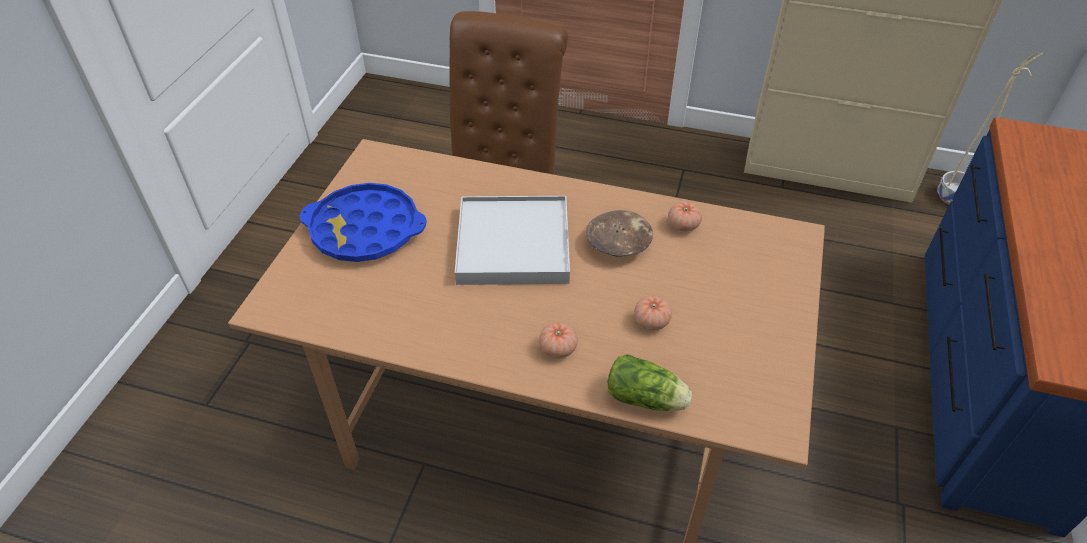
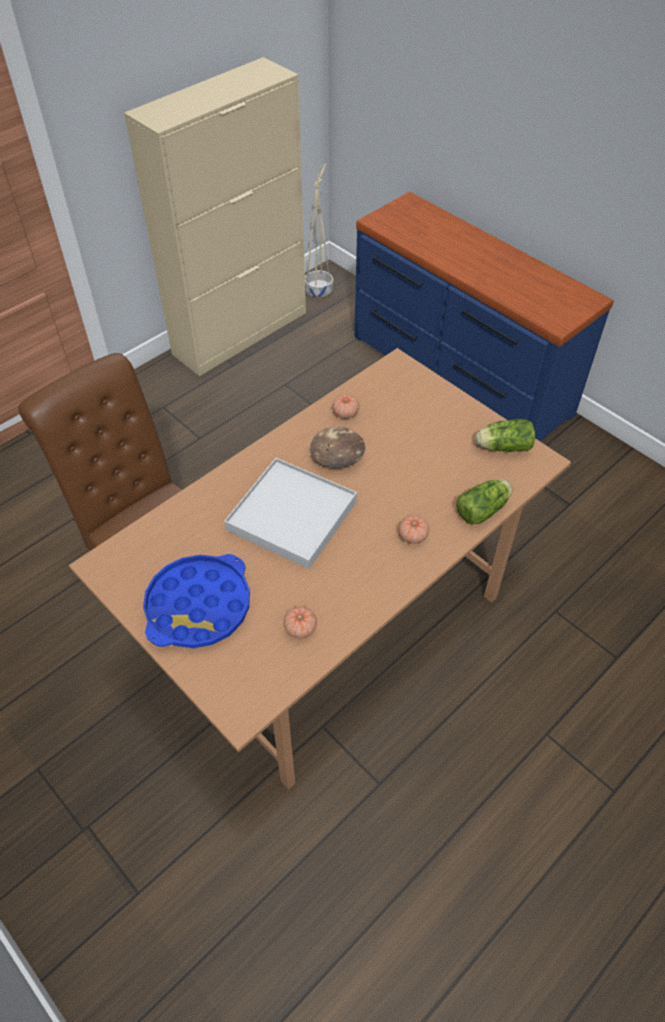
camera: 60 degrees left, 5 degrees up
tomato [634,296,672,330] -> tomato moved to [283,606,317,638]
none -> lettuce [476,419,535,452]

